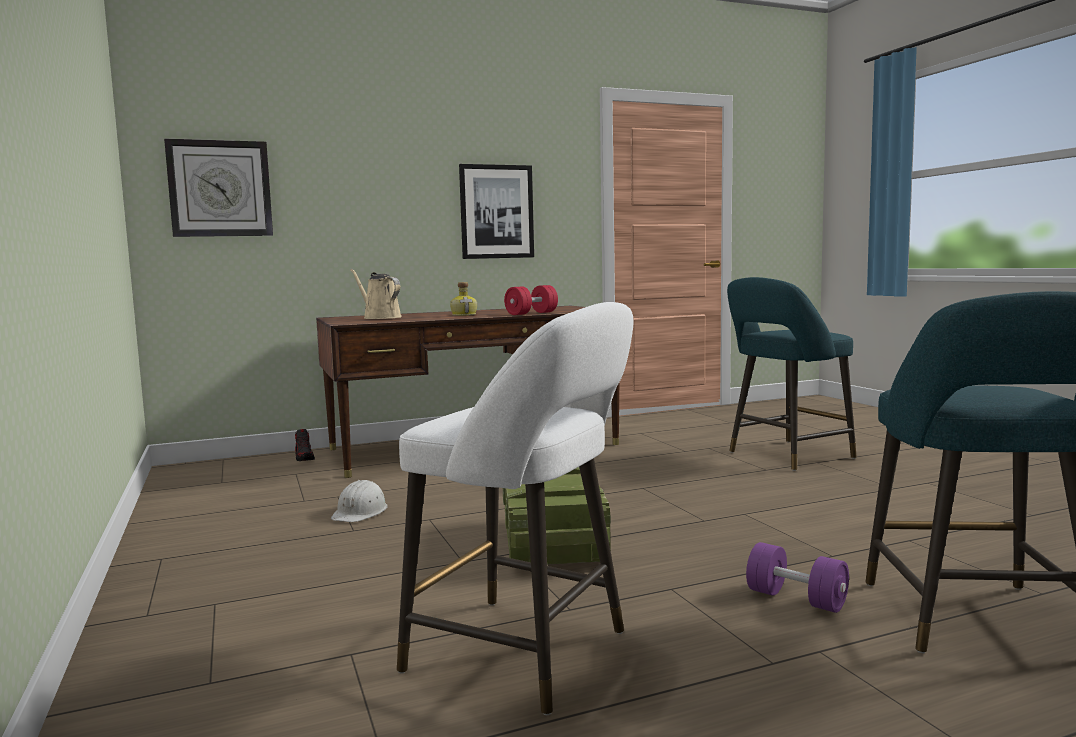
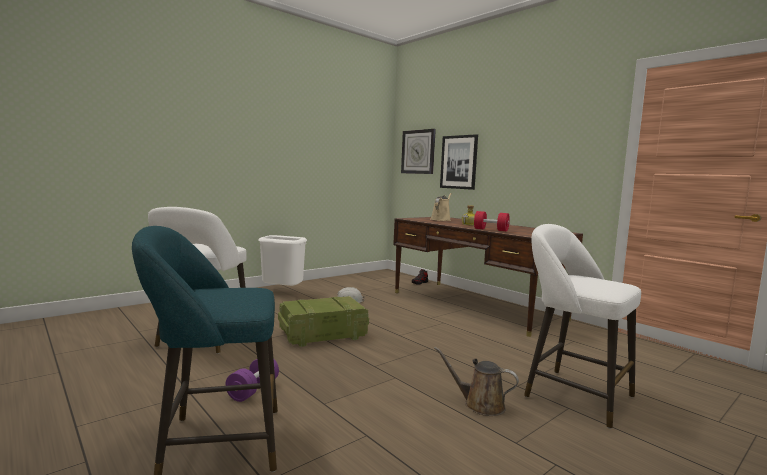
camera: 70 degrees right, 0 degrees up
picture [459,164,534,259] -> picture moved to [440,134,478,190]
turquoise stool [727,277,856,471] -> white stool [524,224,641,429]
none -> white trash can [258,235,307,286]
none -> brown watering can [434,347,519,416]

